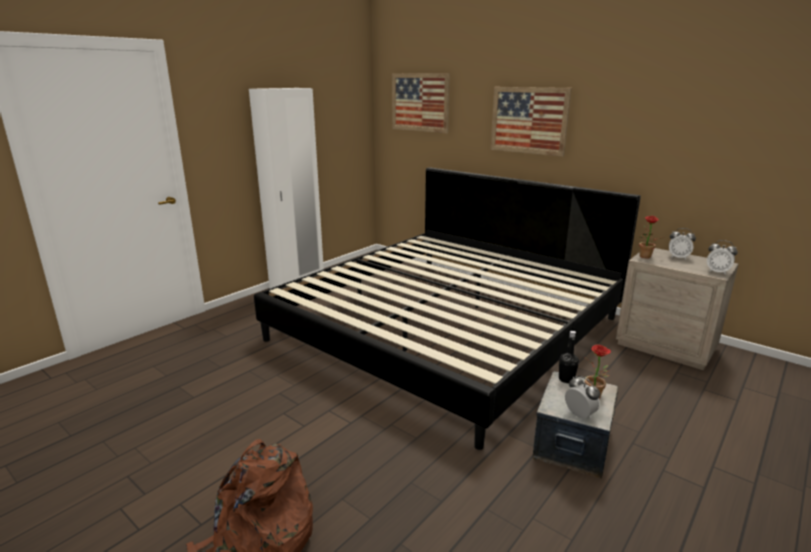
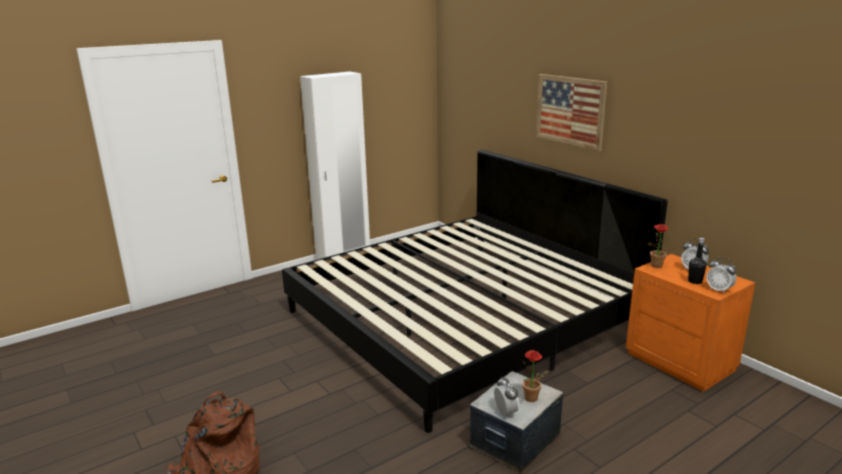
camera: 15 degrees right, 0 degrees up
picture [392,73,450,133] -> none
black bottle [559,331,579,383] -> black bottle moved to [688,238,707,284]
beige nightstand [616,248,739,370] -> orange nightstand [626,254,755,392]

